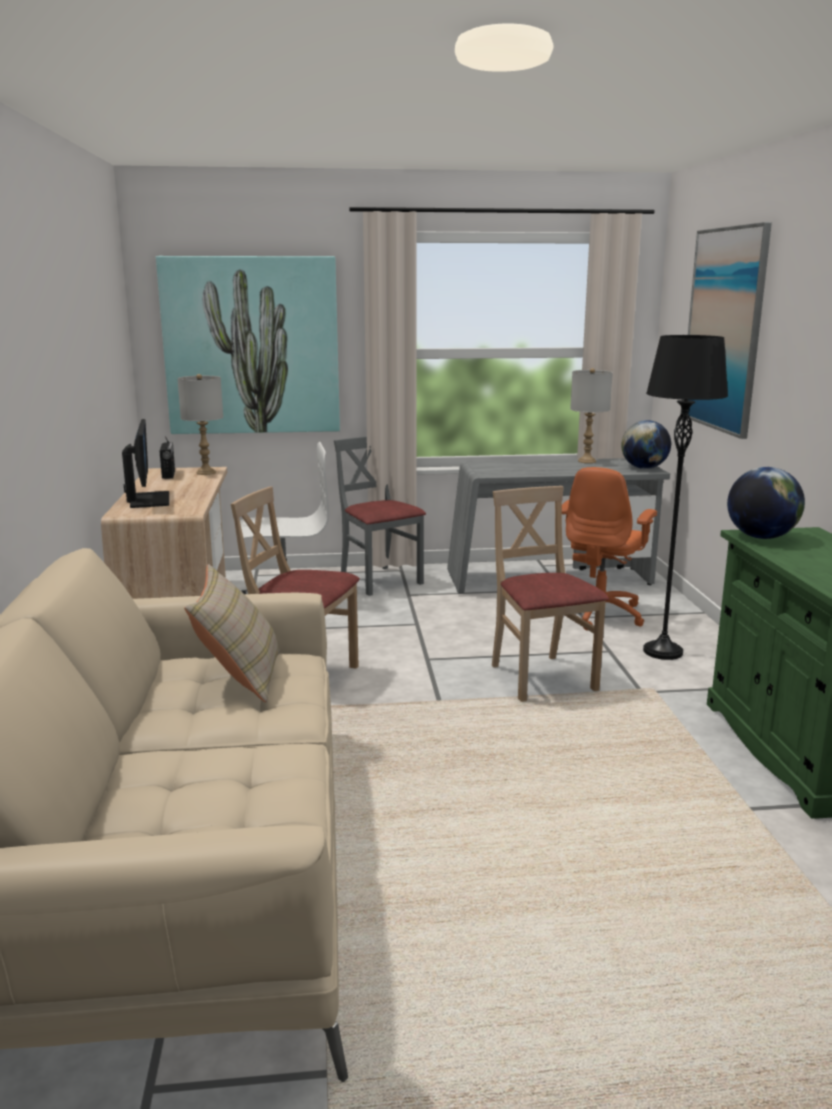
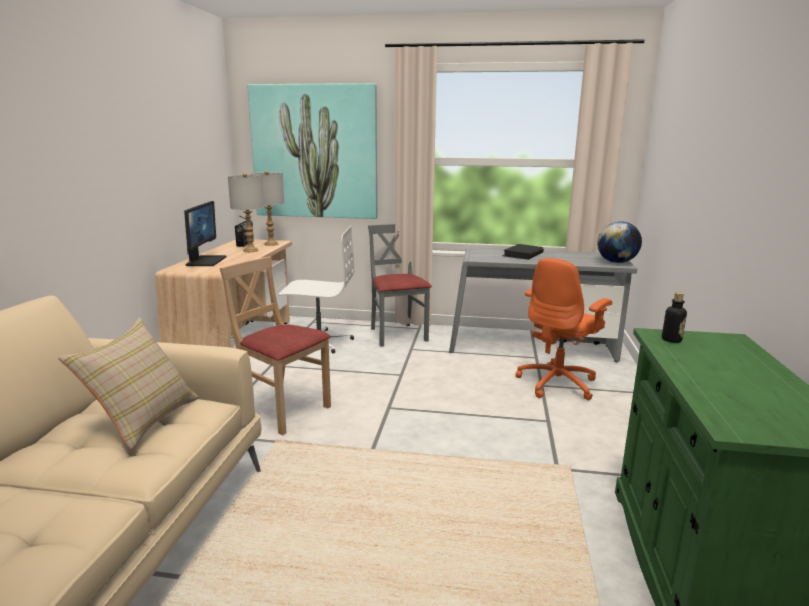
camera: 15 degrees right, 0 degrees up
beige chair [492,486,609,702] -> none
grey table lamp [570,368,613,463] -> grey table lamp moved to [228,173,264,252]
black floor lamp [643,335,728,660] -> none
picture [680,222,772,439] -> none
globe [727,467,805,539] -> bottle [662,292,687,343]
none -> black book [502,244,544,260]

